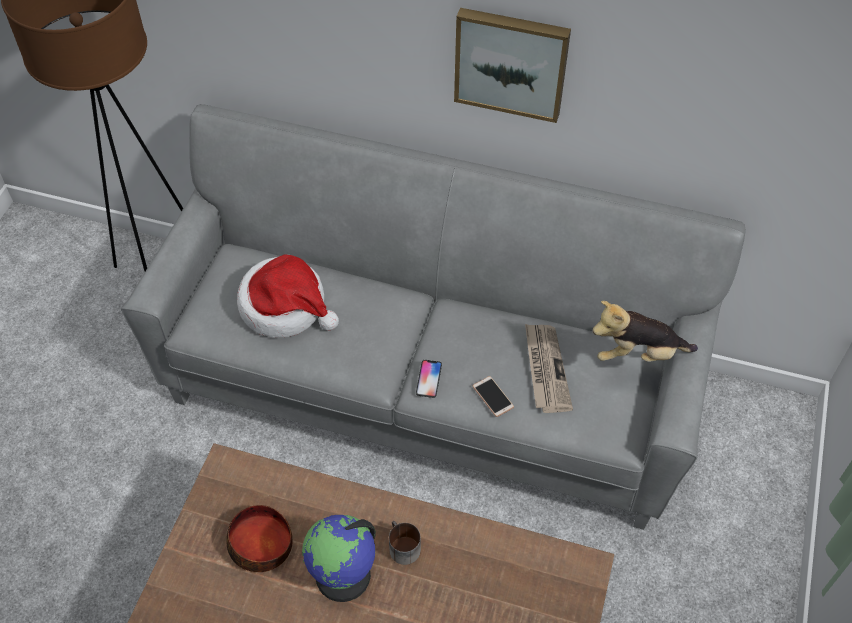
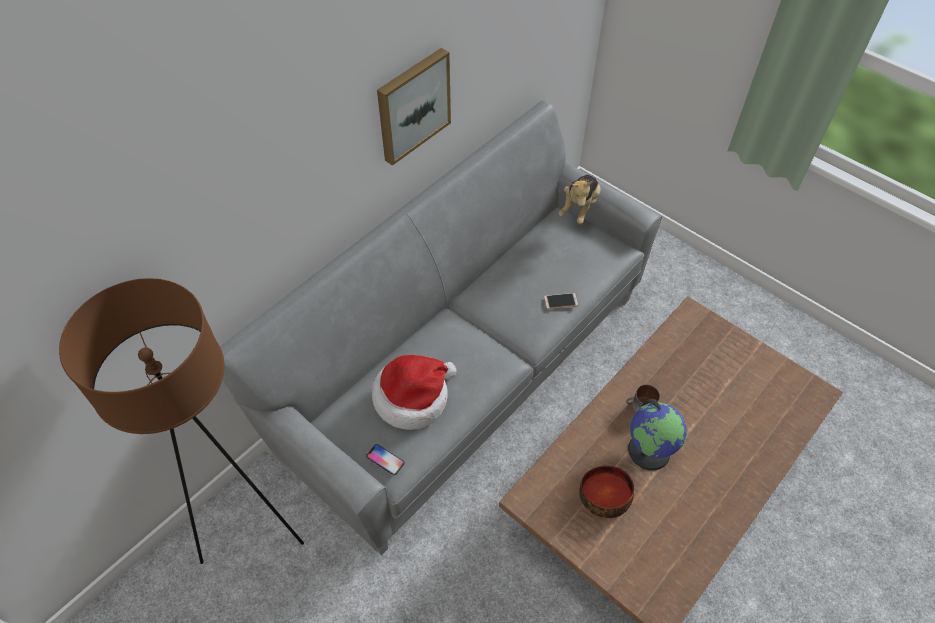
camera: 65 degrees left, 0 degrees up
phone [416,360,442,398] -> phone moved to [366,444,405,475]
newspaper [525,324,573,413] -> none

